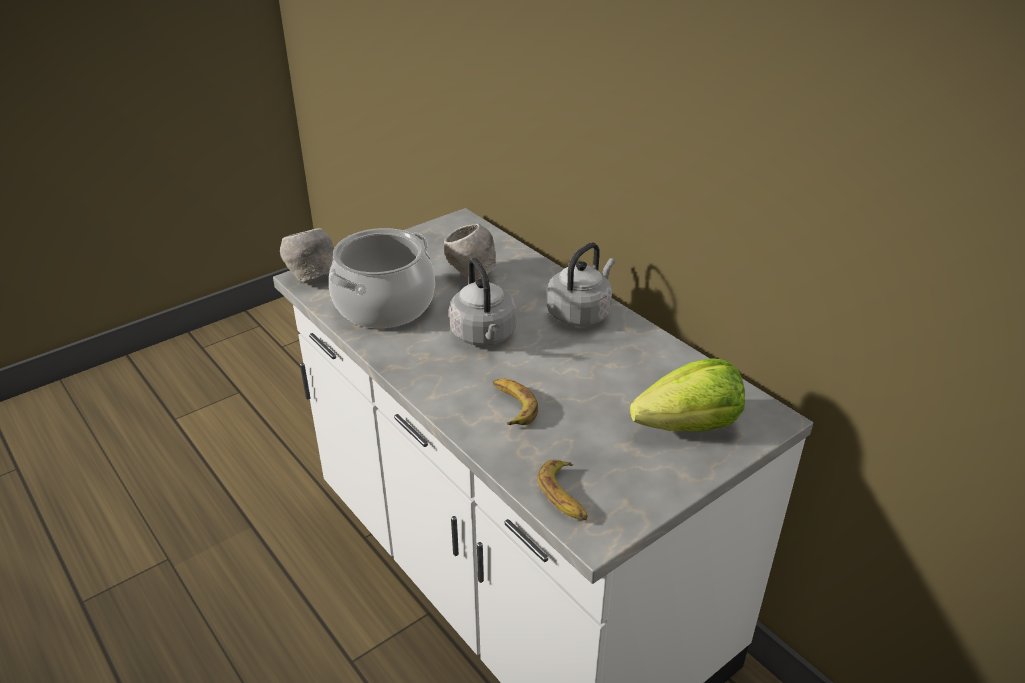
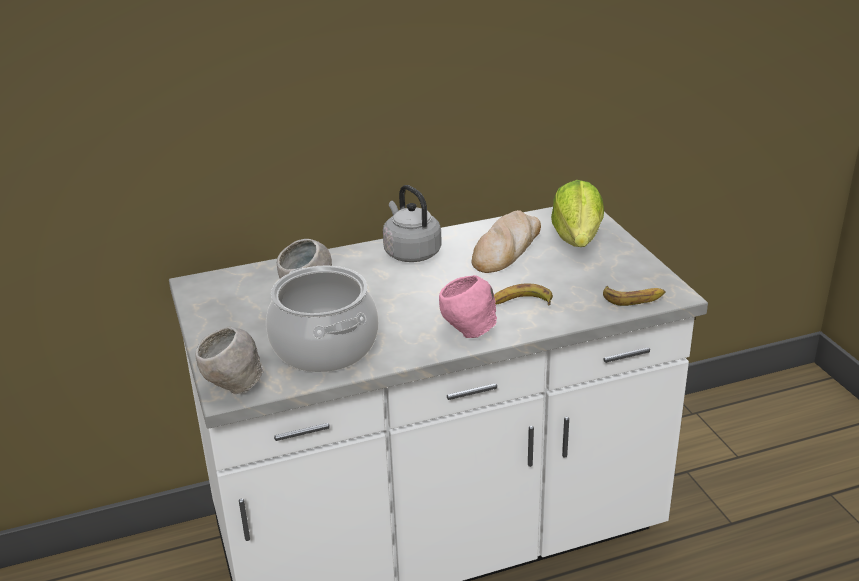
camera: 70 degrees left, 5 degrees down
grey kettle [449,258,516,346] -> none
none -> pink bowl [439,275,497,338]
none -> bread [472,210,541,273]

